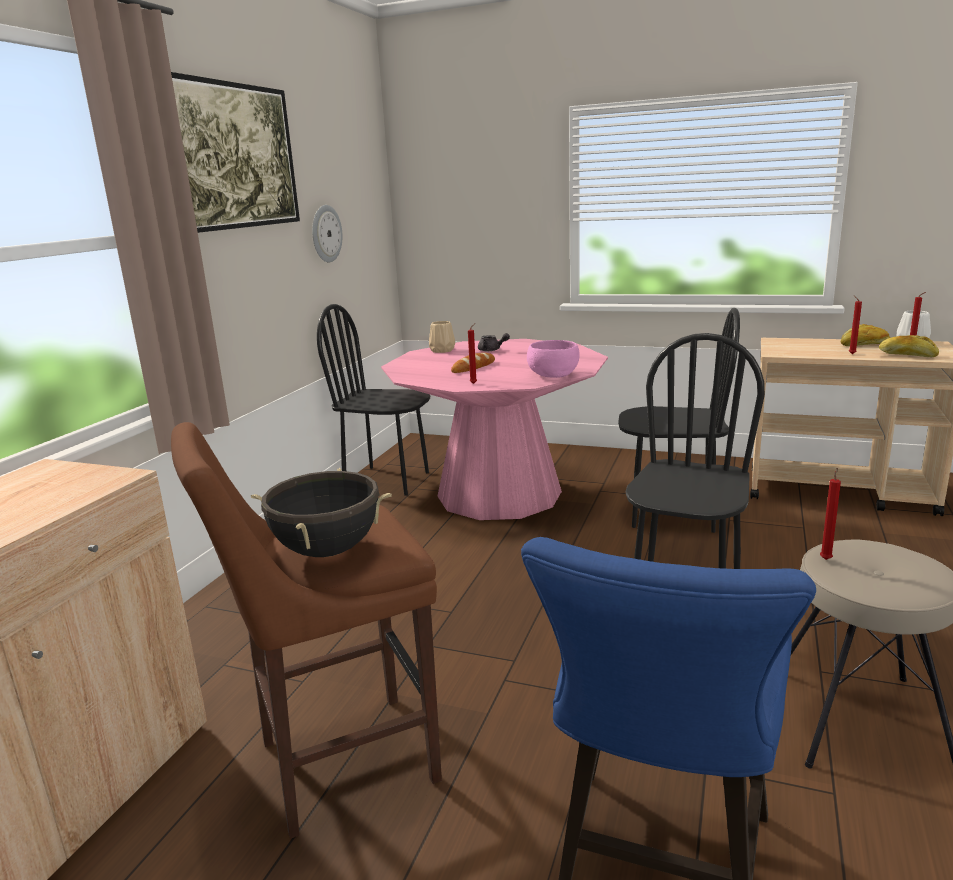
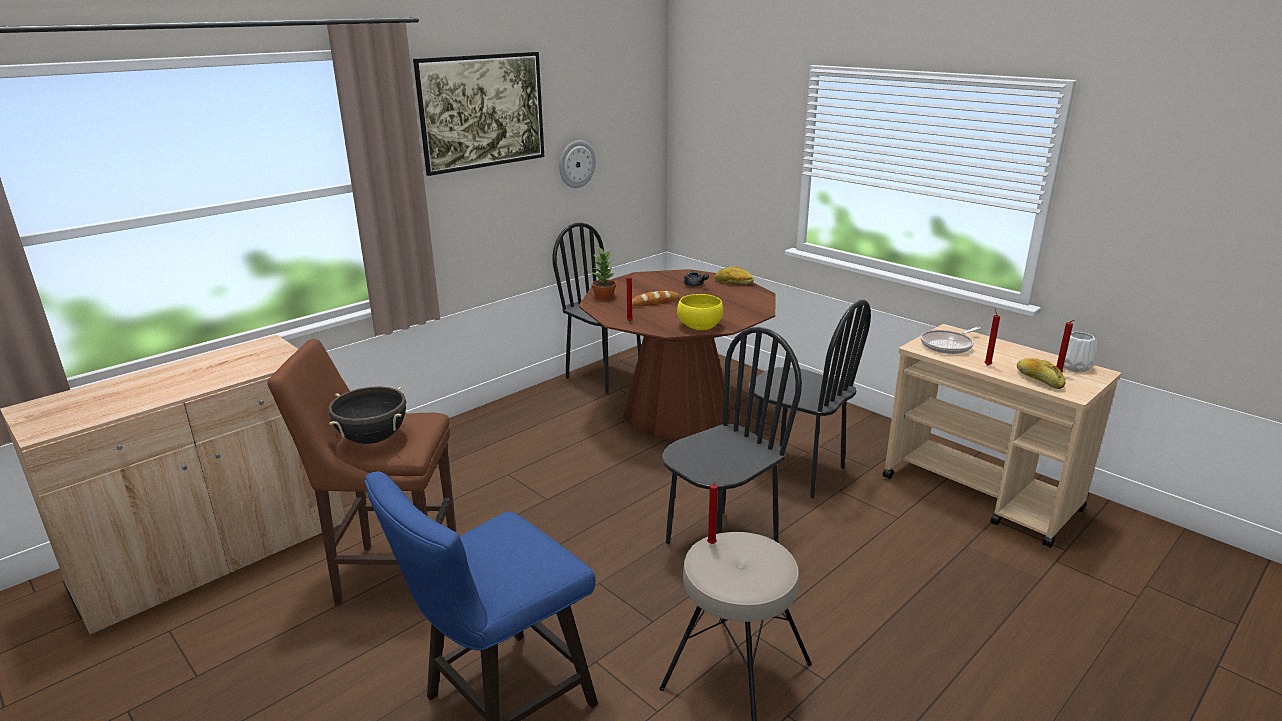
camera: 25 degrees right, 5 degrees up
pink dining table [381,339,608,520] -> brown dining table [579,269,776,439]
beige vase [429,321,455,353] -> none
pink bowl [527,340,580,378] -> yellow bowl [677,294,723,330]
bread [840,324,890,346] -> bread moved to [715,266,754,284]
none -> potted plant [592,248,616,300]
none -> frying pan [921,327,981,354]

